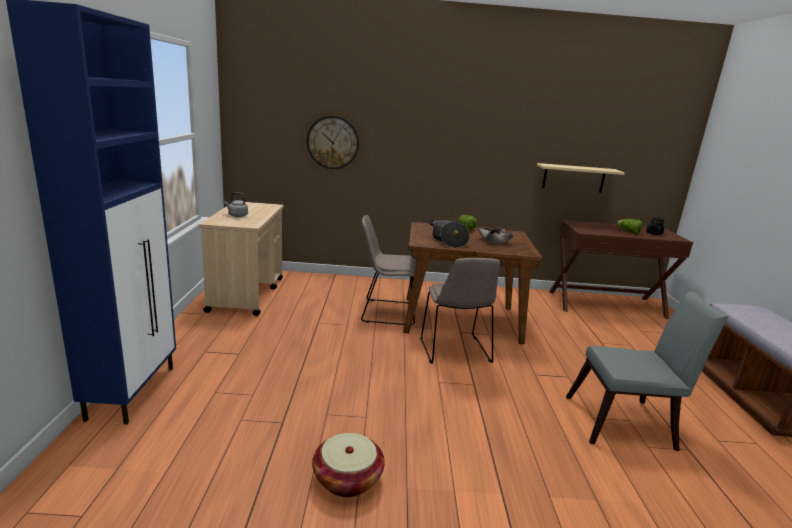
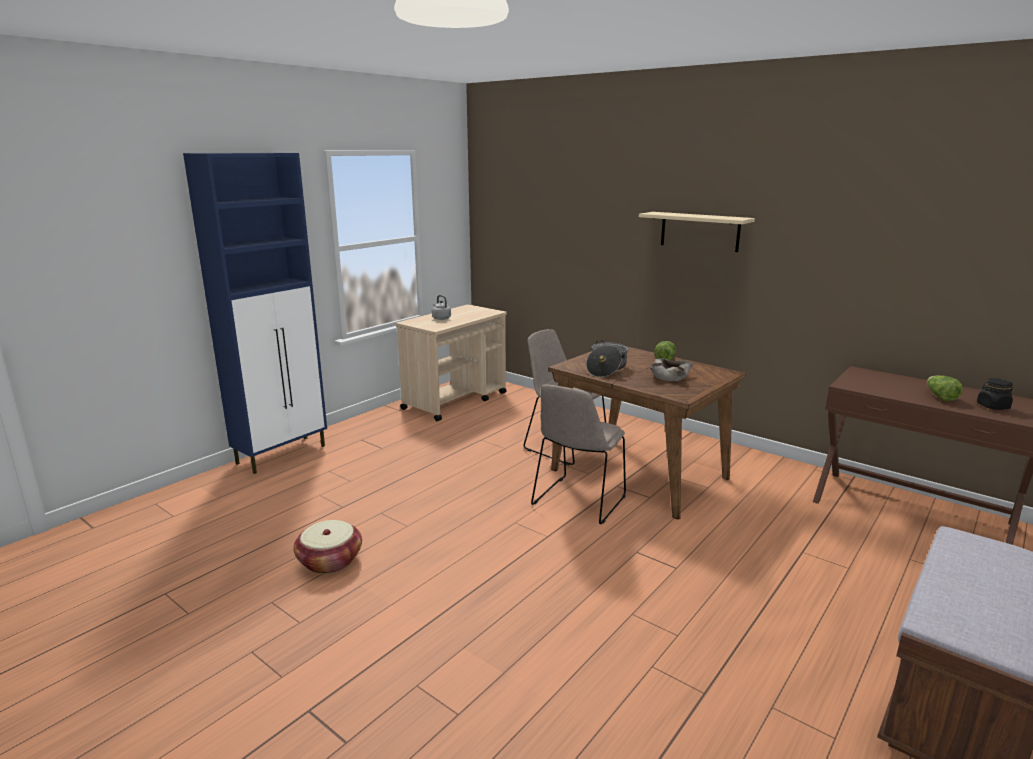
camera: 40 degrees right, 0 degrees up
wall clock [307,116,359,169] -> none
beige shelf [537,163,625,193] -> beige shelf moved to [639,212,755,252]
grey chair [566,292,729,451] -> none

